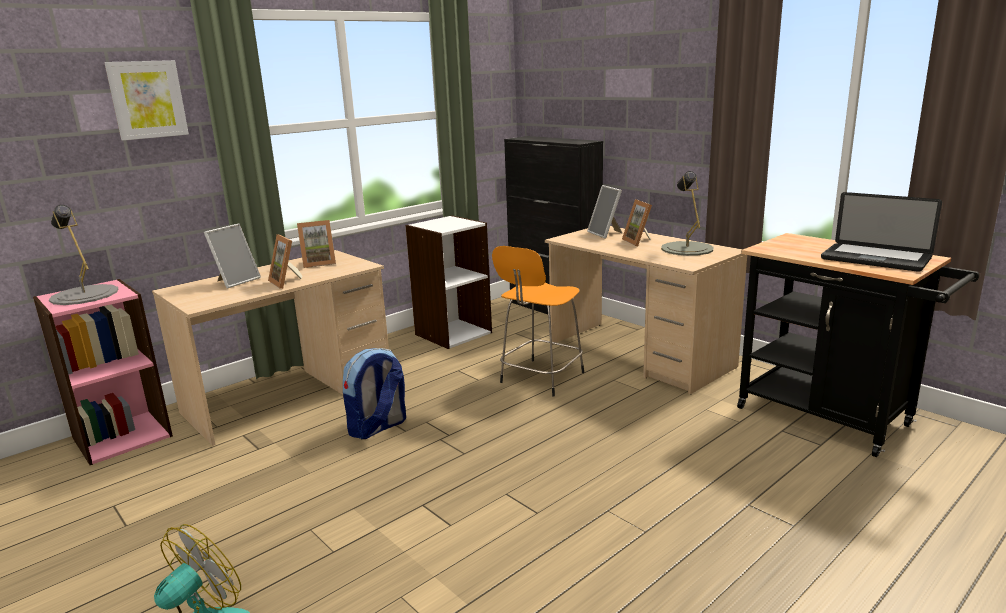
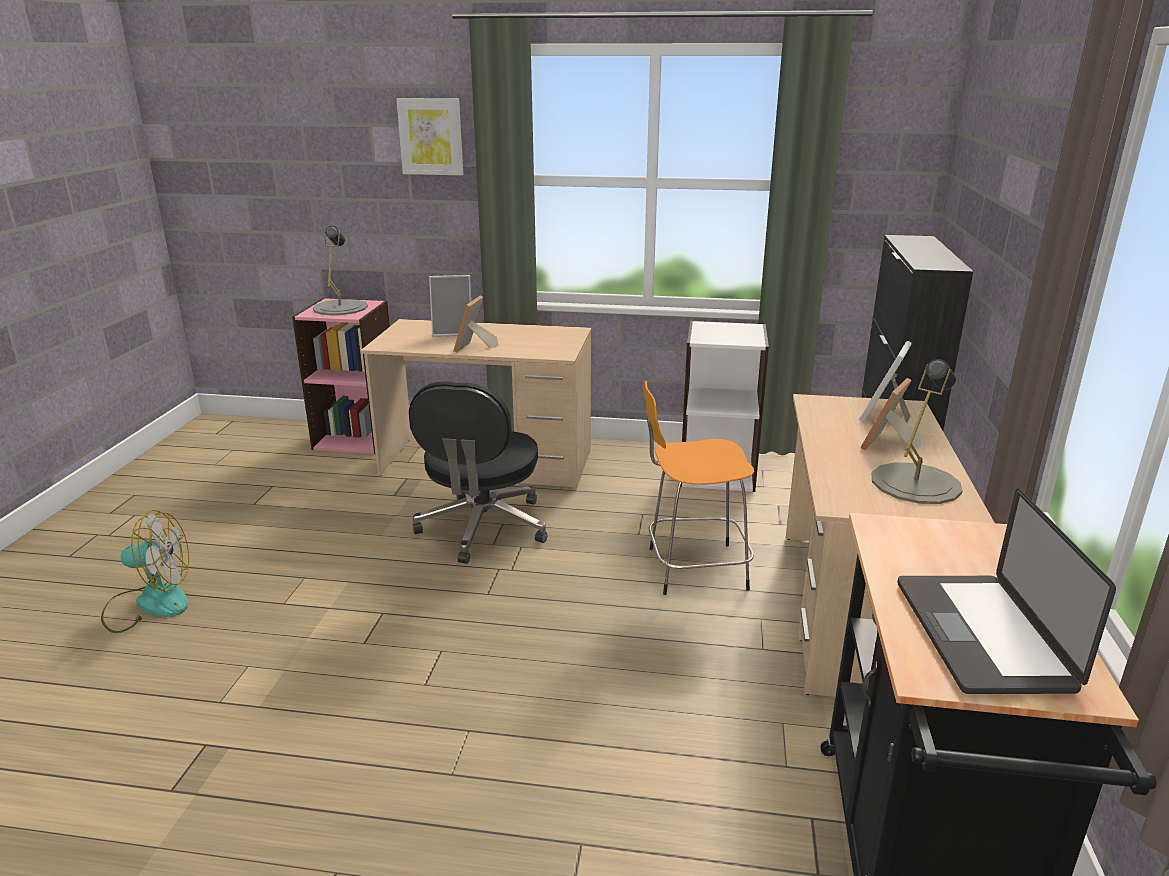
camera: 50 degrees right, 5 degrees up
picture frame [297,220,336,268] -> none
backpack [343,348,406,439] -> black office chair [409,381,548,564]

